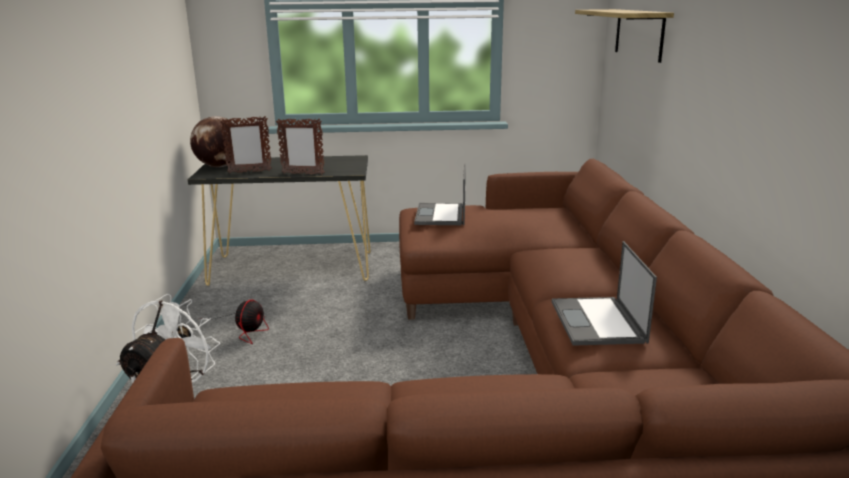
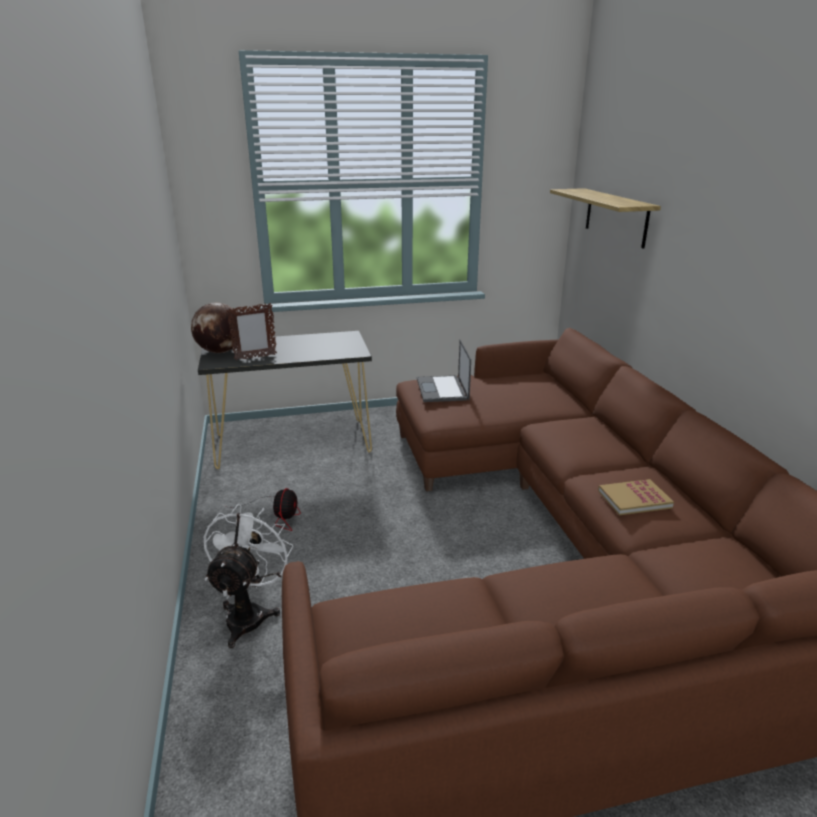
camera: 10 degrees left, 5 degrees up
picture frame [276,118,325,175] -> none
laptop [552,241,657,346] -> book [598,479,674,515]

